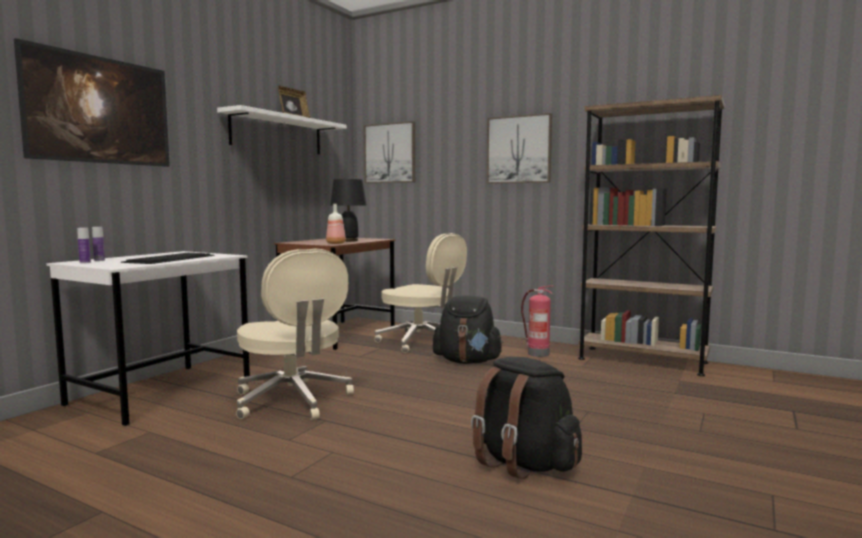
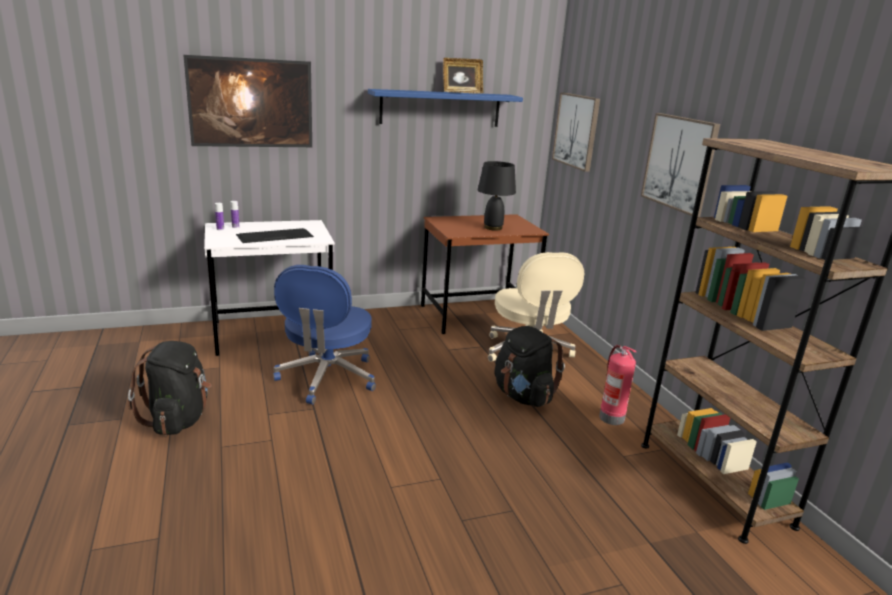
camera: 40 degrees right, 15 degrees up
white shelf [217,105,347,155] -> blue shelf [368,89,523,127]
beige office chair [236,249,354,420] -> blue office chair [273,265,376,404]
bottle [326,204,346,244] -> none
black backpack [471,357,582,479] -> black backpack moved to [128,341,212,435]

